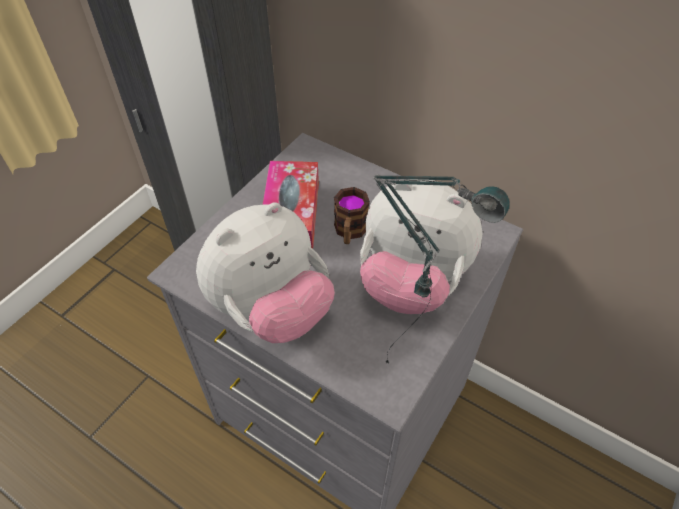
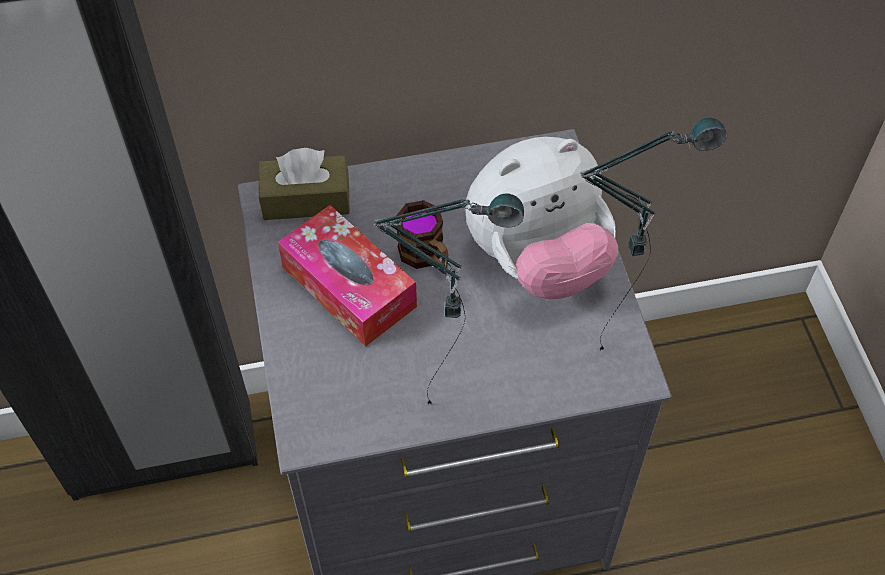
camera: 45 degrees left, 5 degrees up
plush toy [196,202,335,343] -> table lamp [374,193,524,405]
none -> brown tissue box [259,148,350,220]

